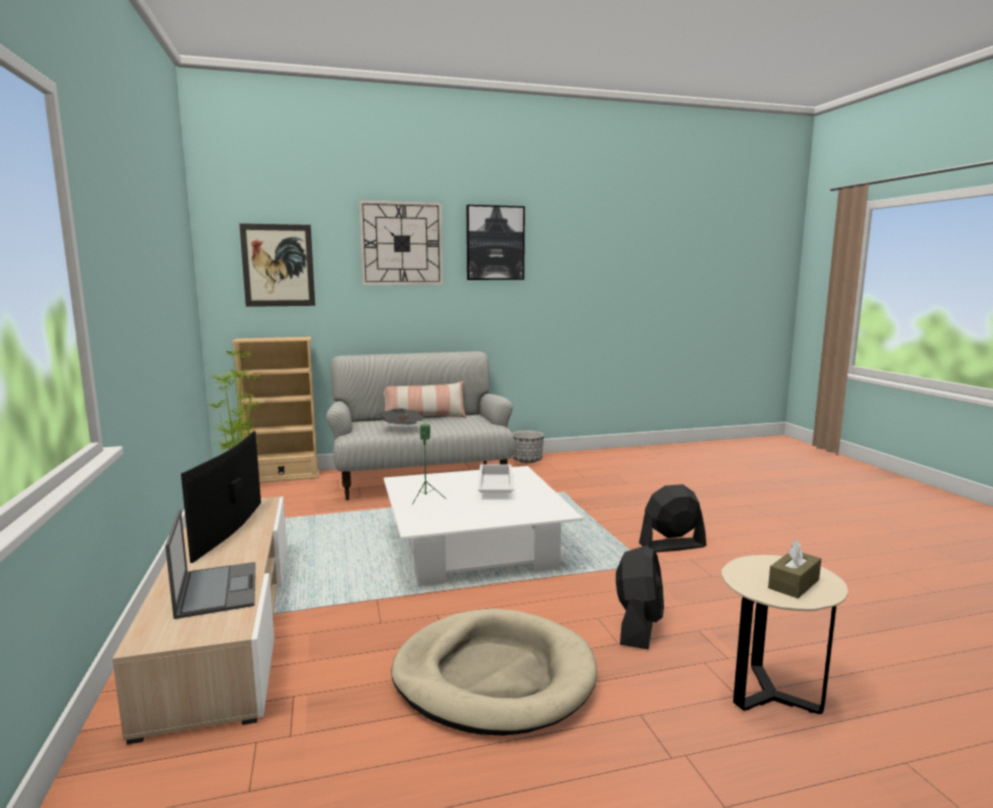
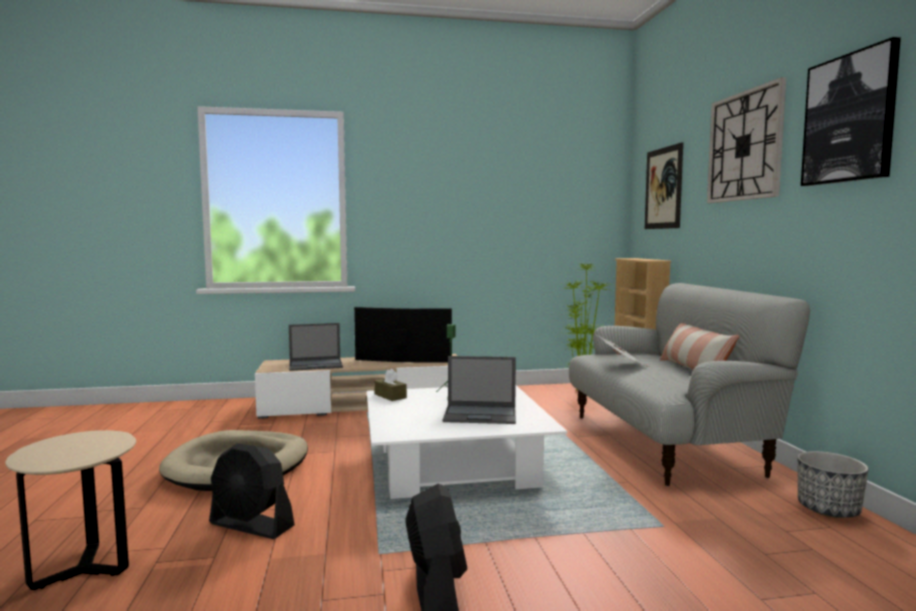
camera: 95 degrees right, 5 degrees down
white tray [478,465,513,493] -> laptop [443,356,516,424]
brown tissue box [768,539,821,599] -> brown tissue box moved to [374,368,407,401]

